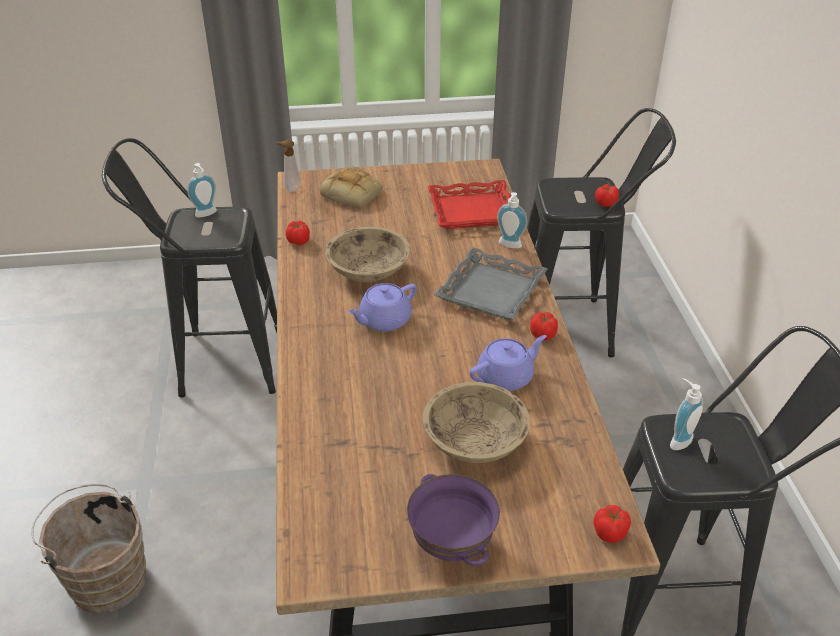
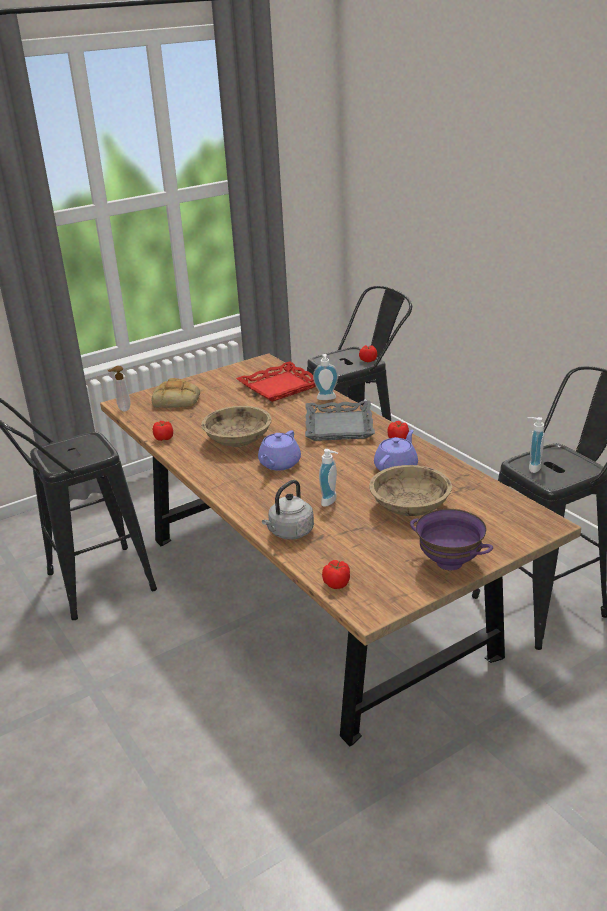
camera: 25 degrees left, 10 degrees down
brown bucket [31,484,146,614] -> none
soap dispenser [187,163,217,217] -> soap dispenser moved to [319,449,338,507]
tomato [593,505,631,543] -> tomato moved to [322,560,350,589]
none -> grey kettle [262,480,314,540]

